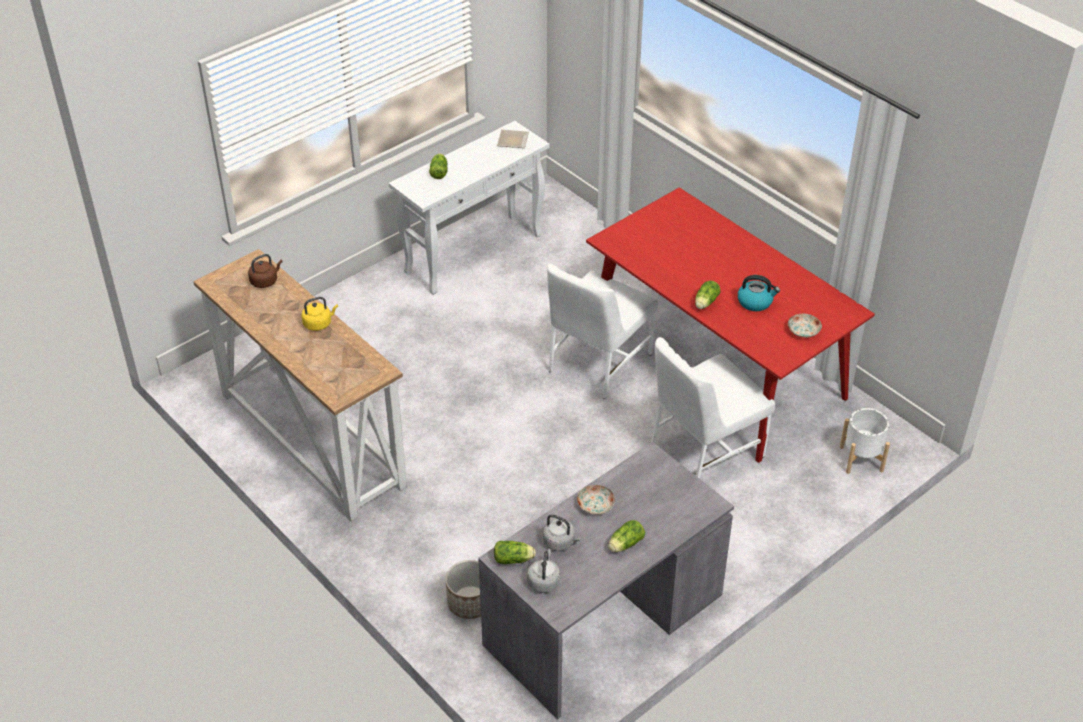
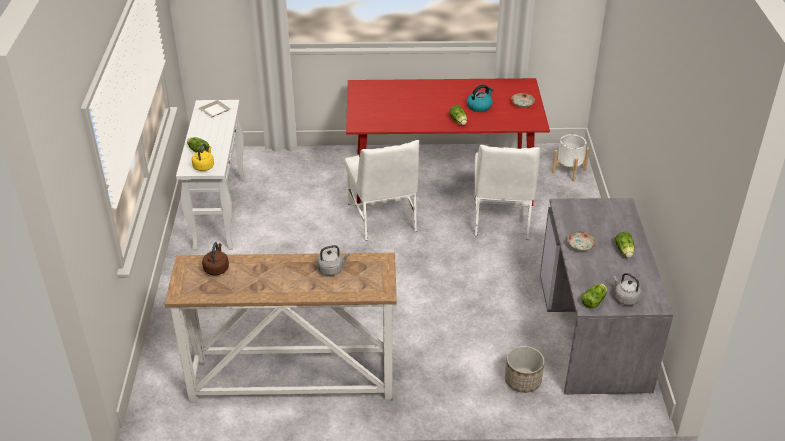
camera: 50 degrees left, 5 degrees down
yellow kettle [301,297,338,331] -> yellow kettle moved to [192,143,214,171]
grey kettle [543,514,581,551] -> grey kettle moved to [317,245,350,276]

